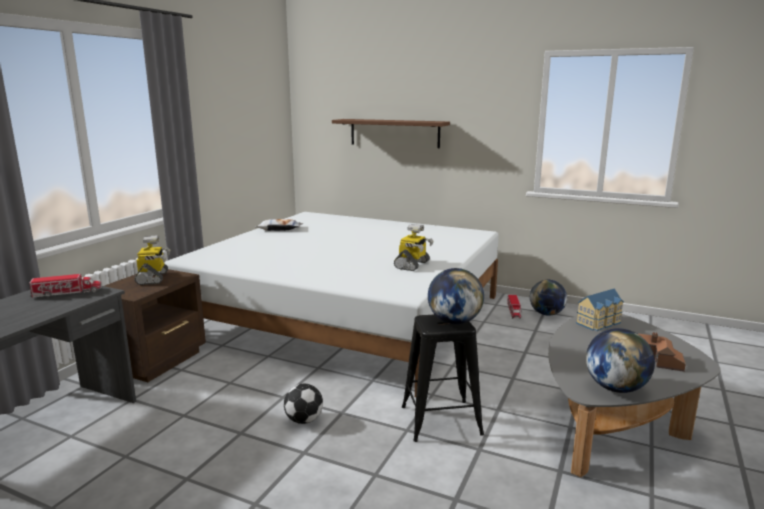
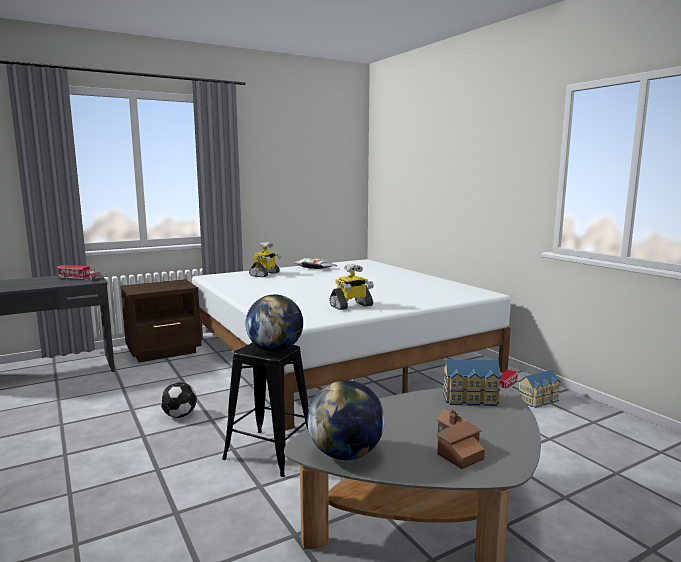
camera: 35 degrees right, 5 degrees down
toy robot [134,235,170,285] -> toy robot moved to [249,242,281,277]
brown shelf [332,119,450,148] -> none
globe [530,280,567,316] -> toy house [518,369,561,408]

